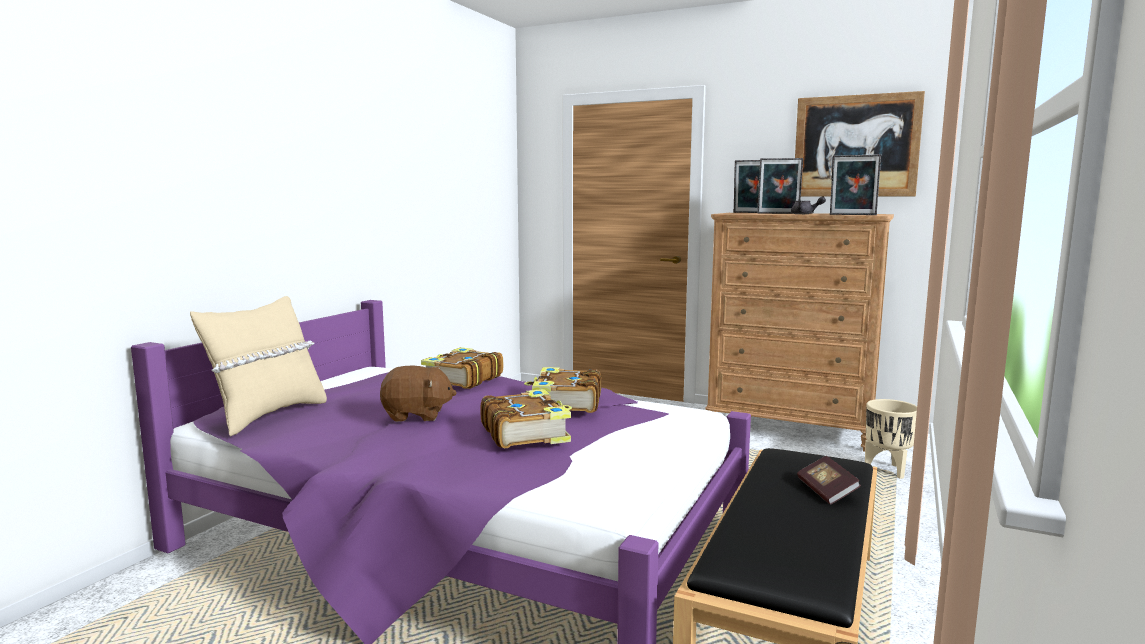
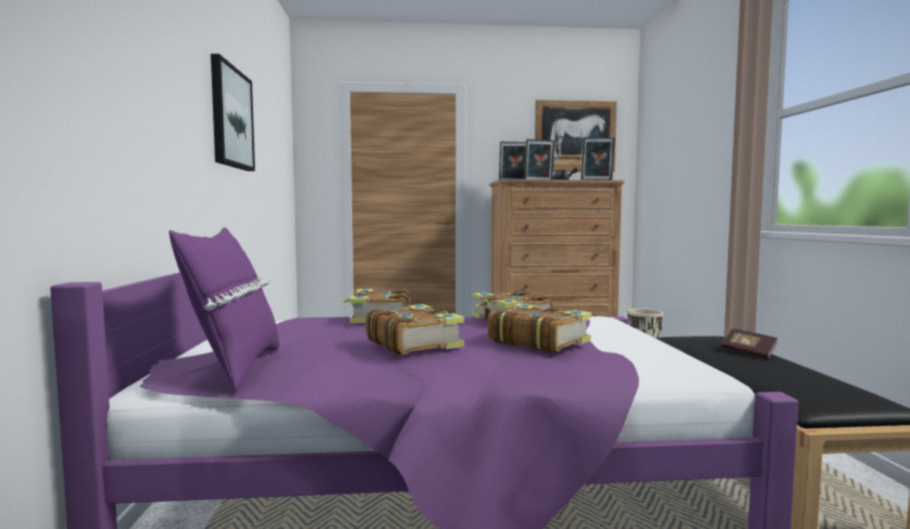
camera: 30 degrees left, 5 degrees down
beige pillow [190,296,327,436] -> purple pillow [169,227,280,391]
brown plush toy [380,365,457,422] -> book [366,304,464,355]
none -> picture [211,54,255,171]

